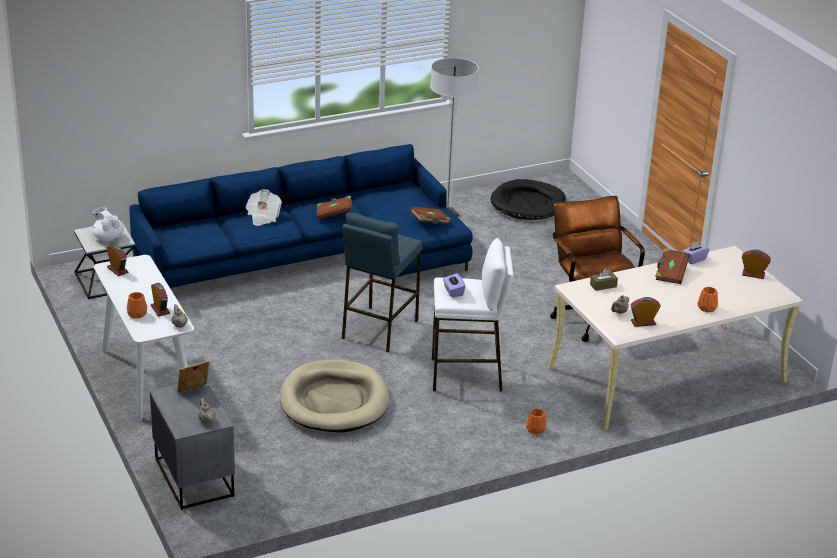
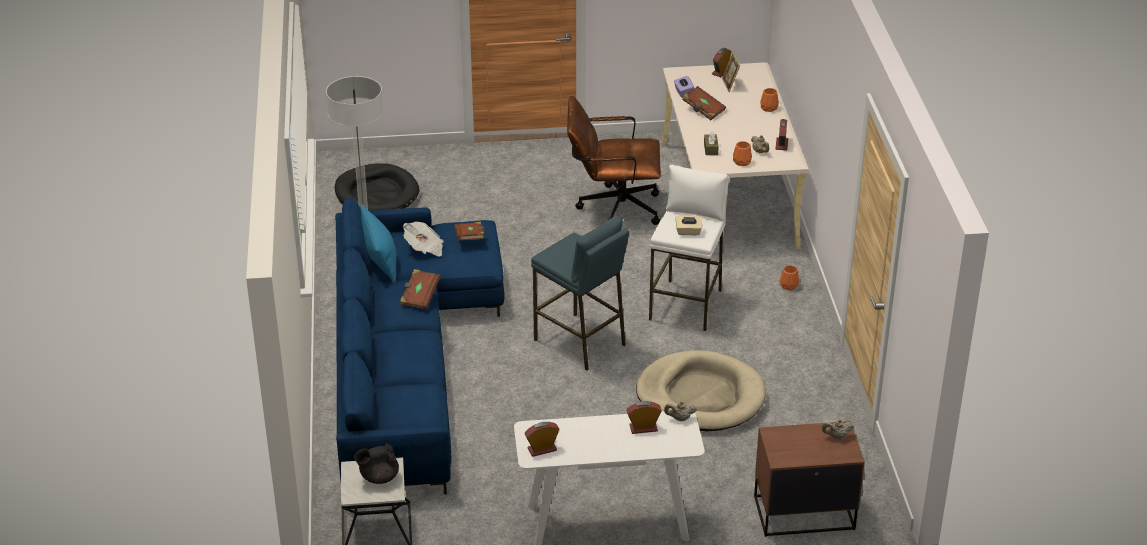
camera: 70 degrees left, 5 degrees up
white teapot [92,207,124,241] -> black teapot [354,444,399,484]
orange vase [127,292,147,318] -> orange vase moved to [733,141,752,166]
grey nightstand [150,382,235,510] -> brown nightstand [754,421,865,537]
picture frame [177,360,210,393] -> picture frame moved to [722,52,740,92]
newspaper [246,189,282,226] -> newspaper moved to [403,222,444,257]
purple tissue box [443,273,465,297] -> beige tissue box [676,215,702,235]
none -> blue pillow [360,204,397,283]

